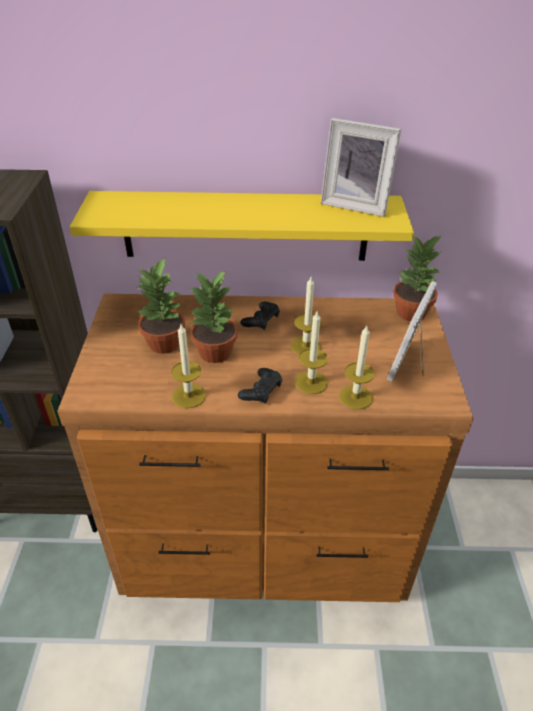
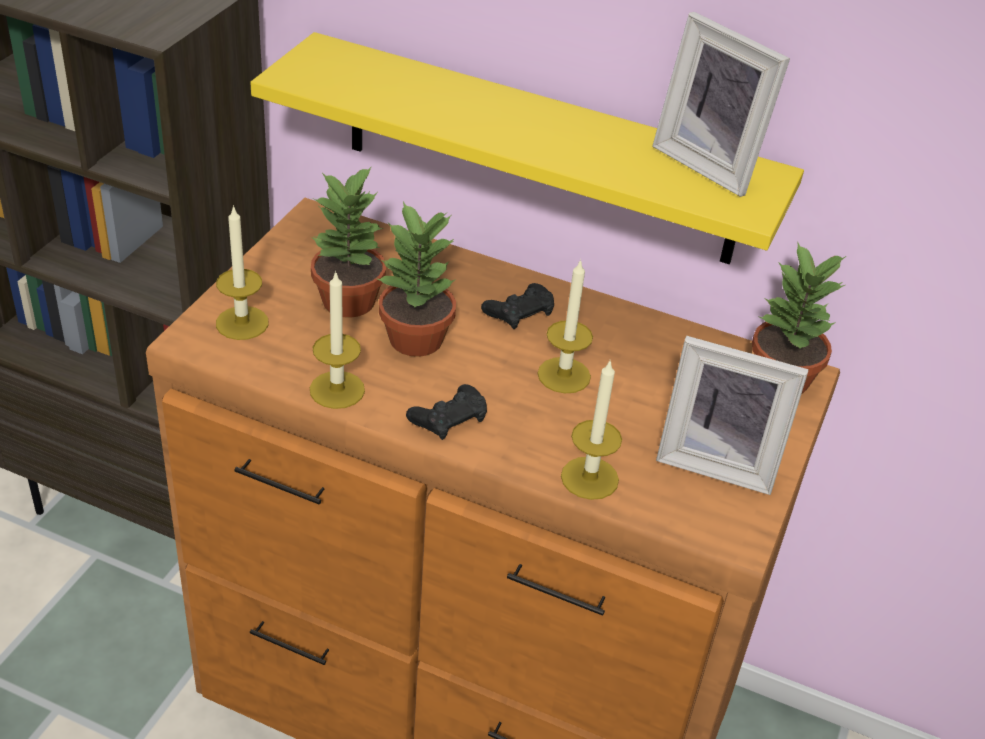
camera: 20 degrees right, 0 degrees up
candle [295,312,328,394] -> candle moved to [216,205,269,340]
picture frame [387,281,437,382] -> picture frame turned 120 degrees counterclockwise [656,336,809,495]

